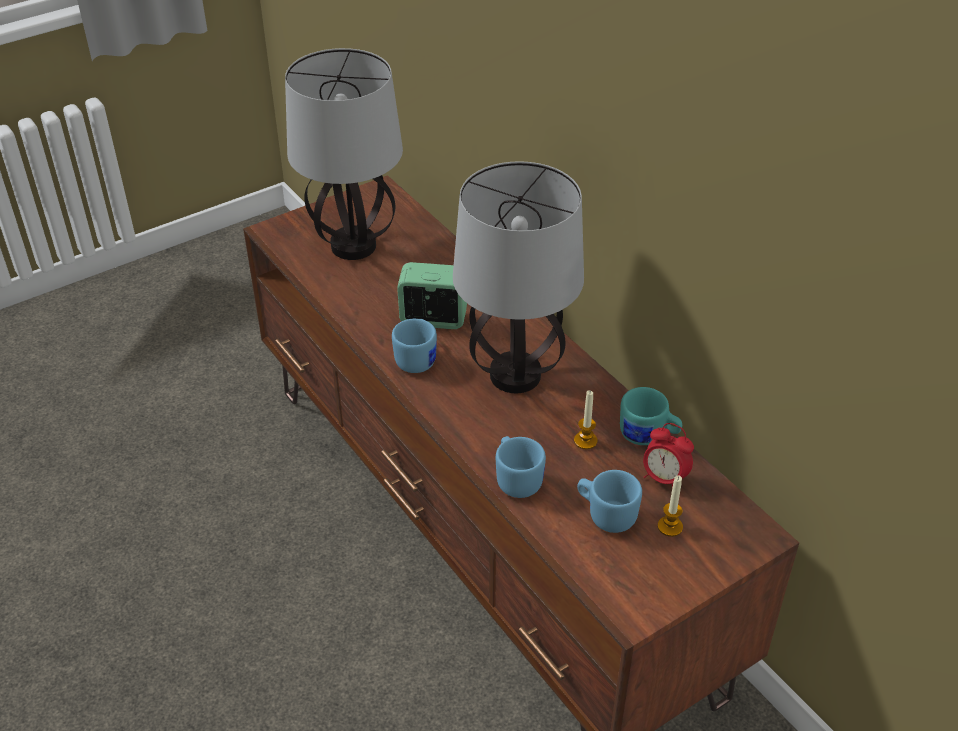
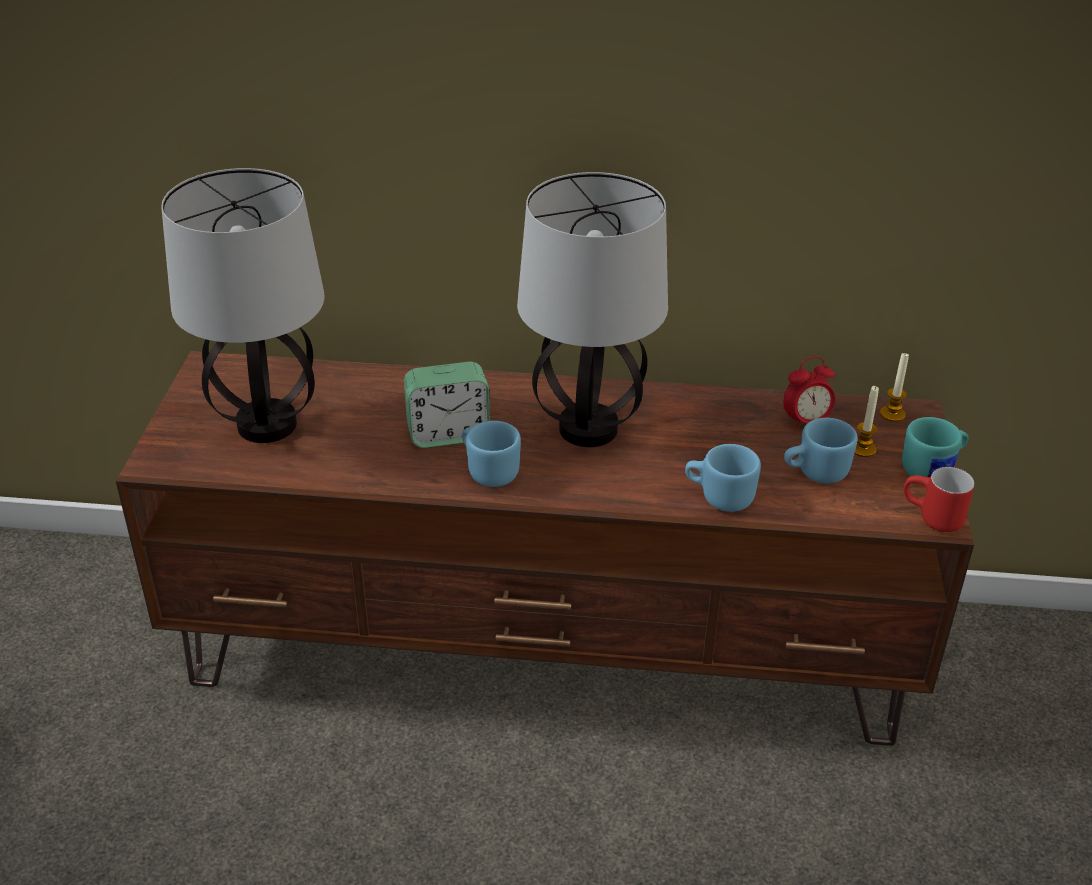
camera: 50 degrees left, 5 degrees down
alarm clock [397,262,467,329] -> alarm clock turned 150 degrees counterclockwise [404,362,490,448]
candle [574,391,598,449] -> candle moved to [880,352,909,422]
turquoise mug [620,387,682,445] -> turquoise mug moved to [902,417,969,477]
none -> red mug [904,467,974,532]

